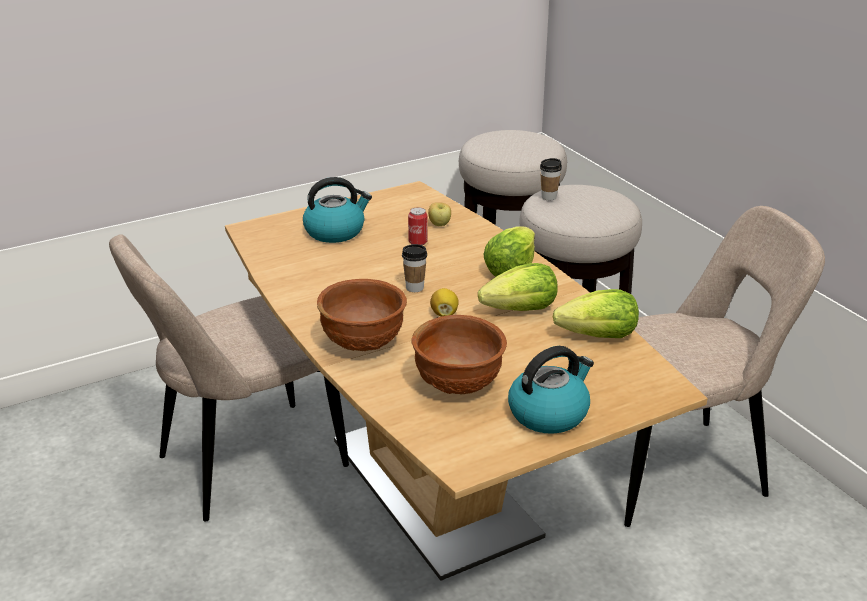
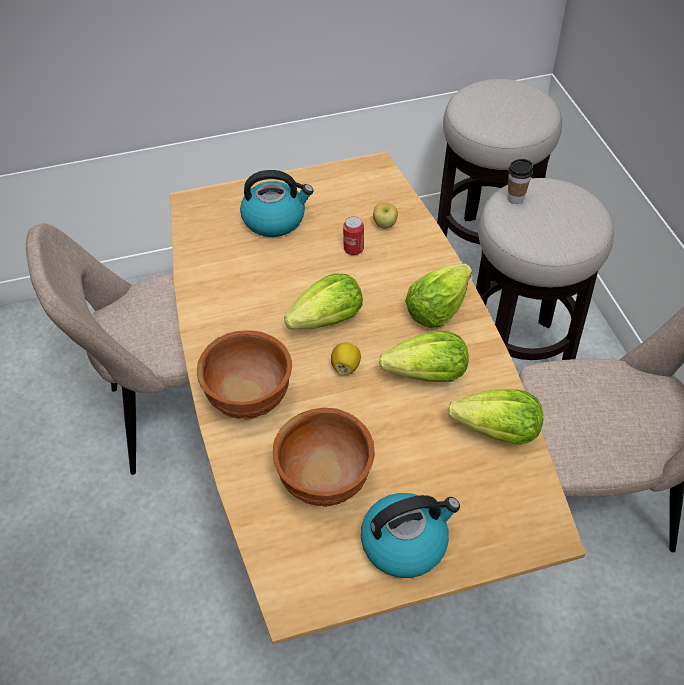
camera: 15 degrees right, 20 degrees up
cup [402,244,427,292] -> lettuce [284,273,363,329]

